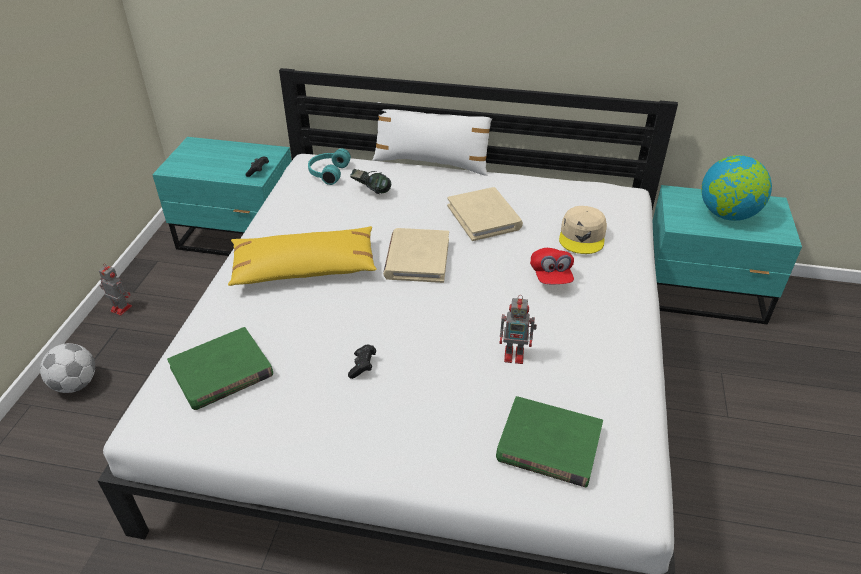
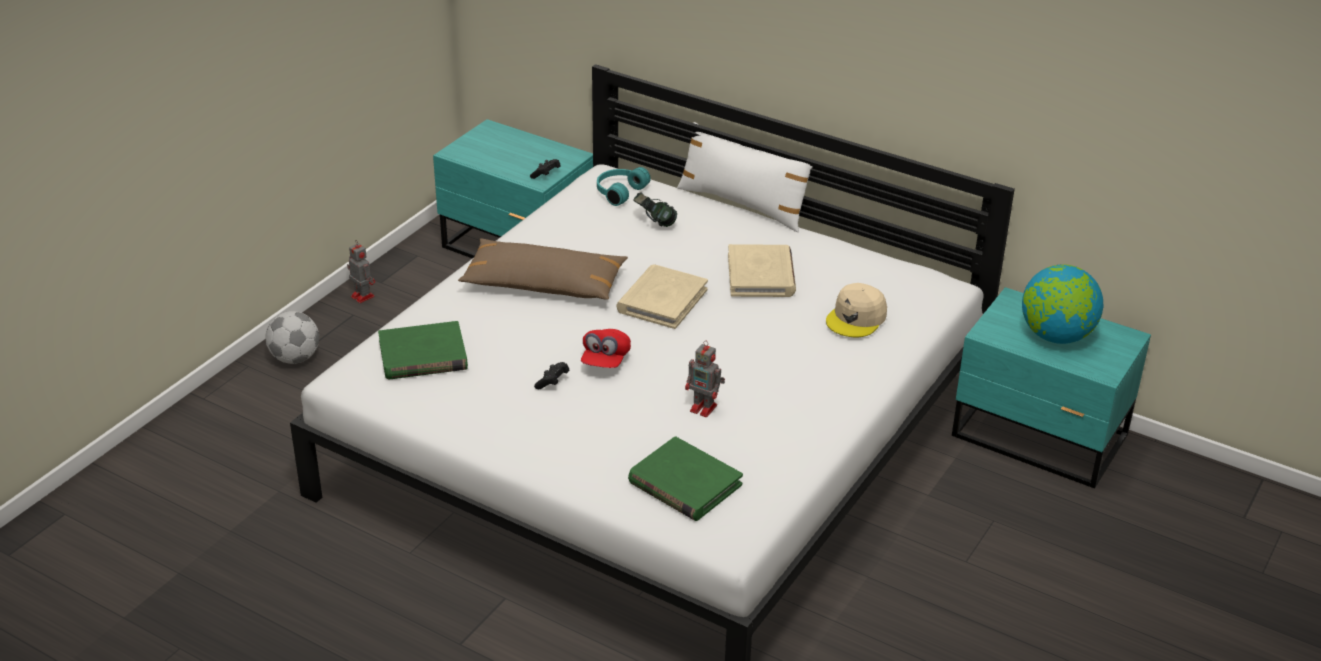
camera: 20 degrees right, 5 degrees down
yellow pillow [228,226,377,286] -> brown pillow [458,238,628,300]
red cap [530,248,574,284] -> red cap moved to [581,329,631,368]

